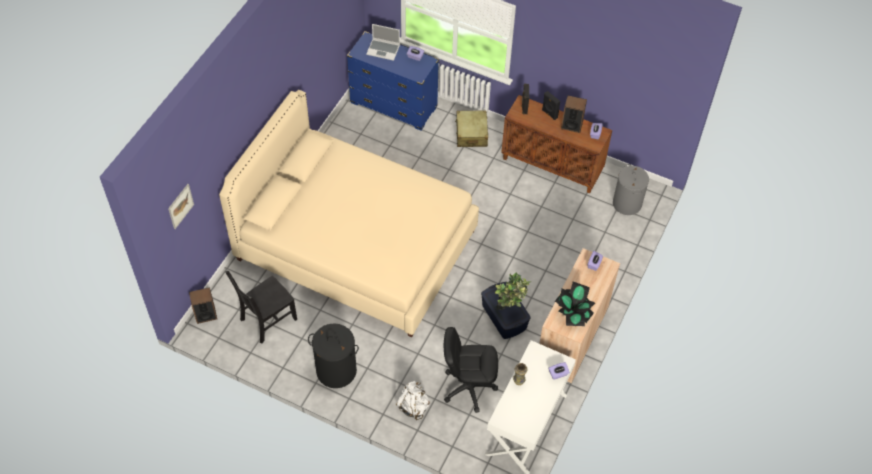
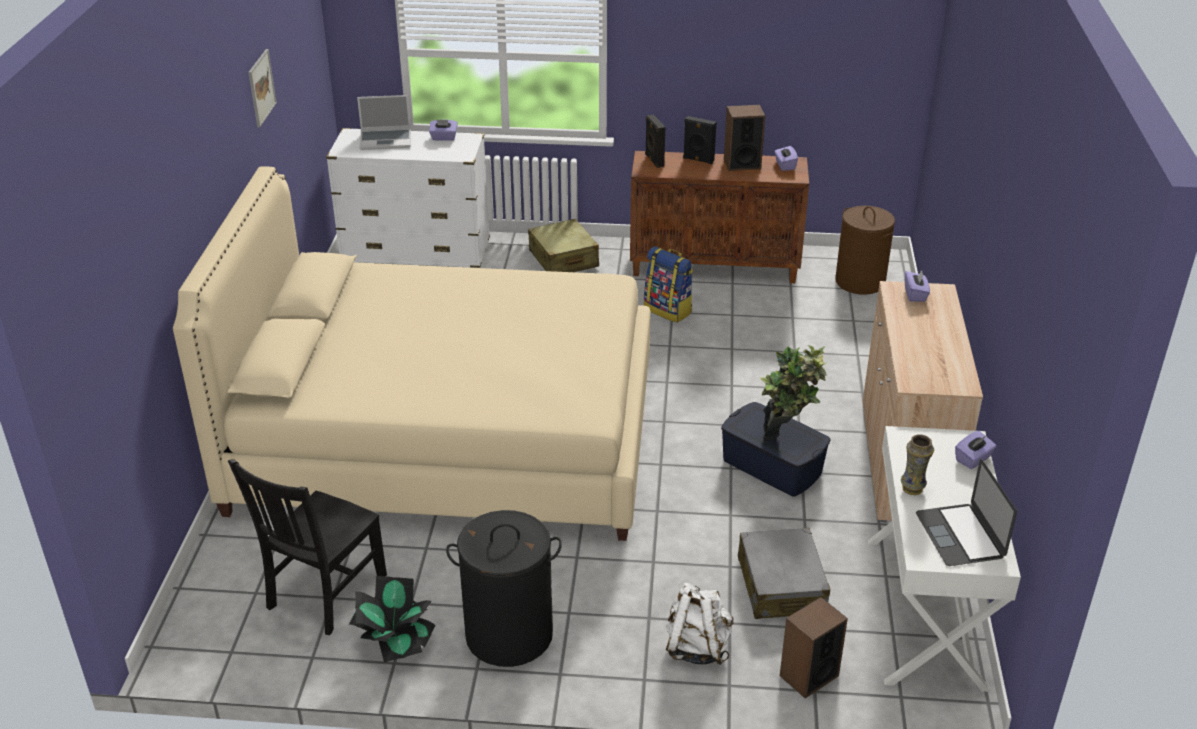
camera: 20 degrees left, 20 degrees down
picture [168,184,194,229] -> picture moved to [248,49,277,128]
speaker [189,287,217,324] -> speaker moved to [780,597,848,698]
blue dresser [347,31,439,131] -> white dresser [326,128,490,268]
black office chair [444,327,498,413] -> grey suitcase [738,528,831,619]
potted plant [555,282,595,326] -> potted plant moved to [349,576,435,663]
grey laundry basket [613,164,649,215] -> brown laundry basket [835,206,895,295]
none -> backpack [644,246,693,323]
none -> laptop [916,459,1017,566]

